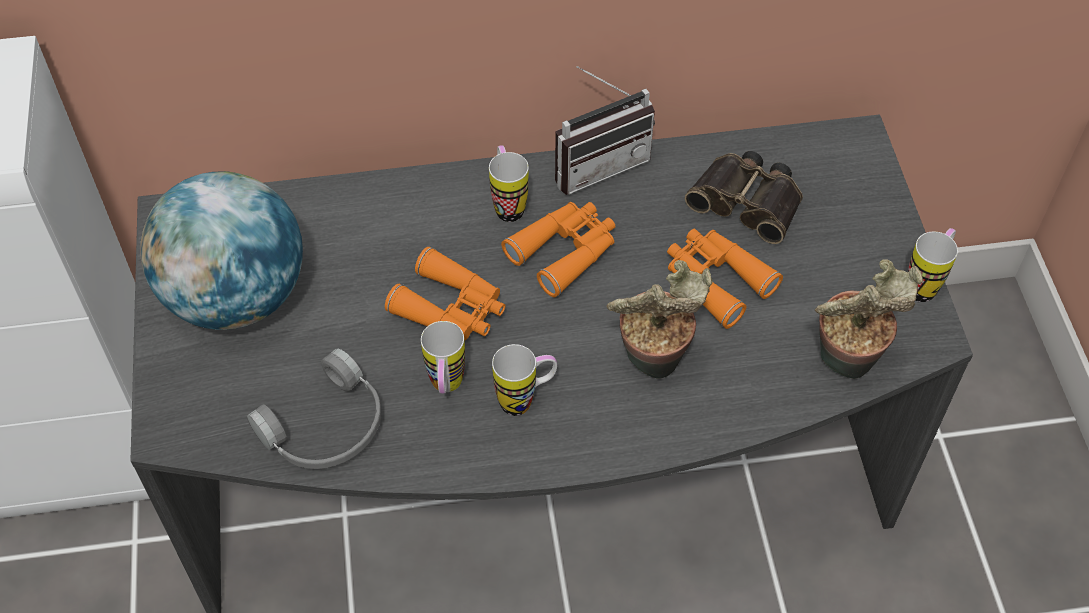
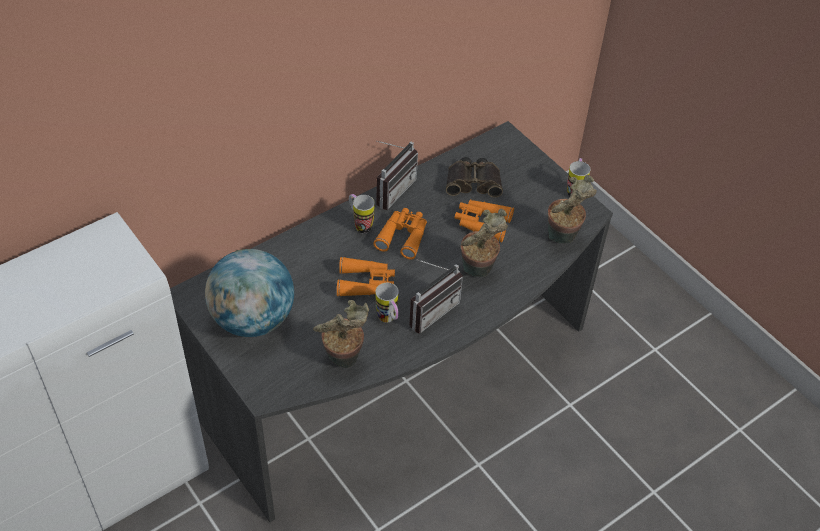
camera: 30 degrees left, 5 degrees down
grey headphones [247,348,381,469] -> potted plant [313,300,369,368]
mug [492,344,557,416] -> radio [409,259,463,333]

